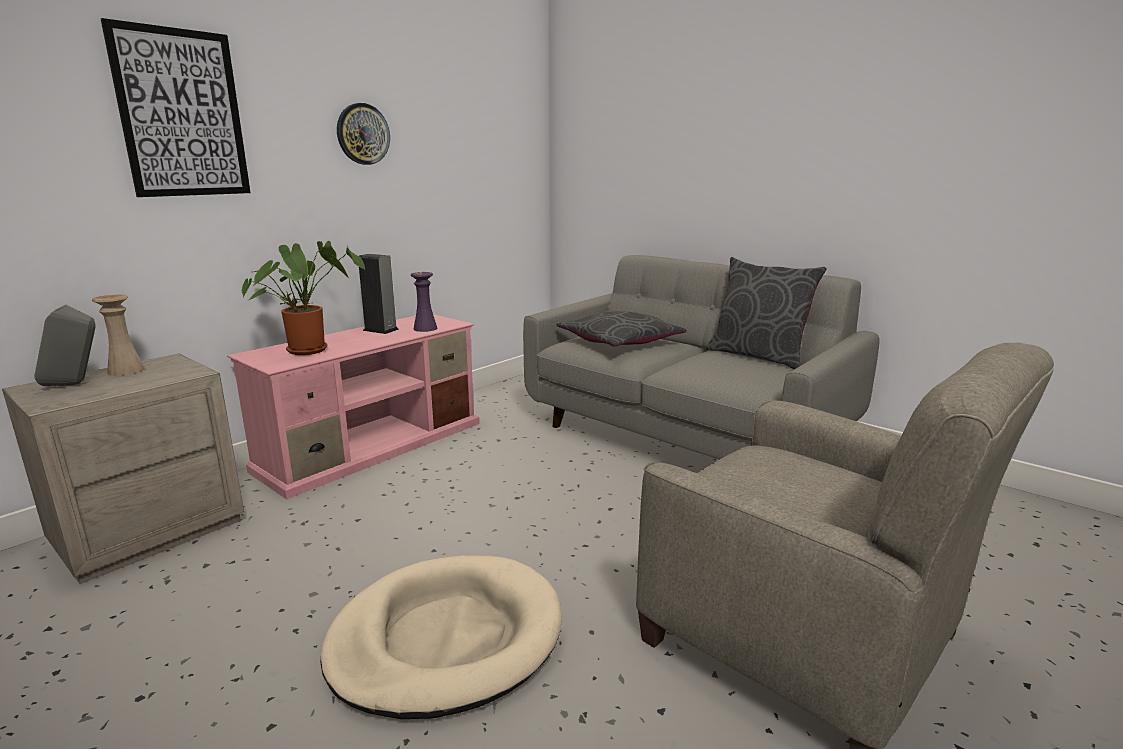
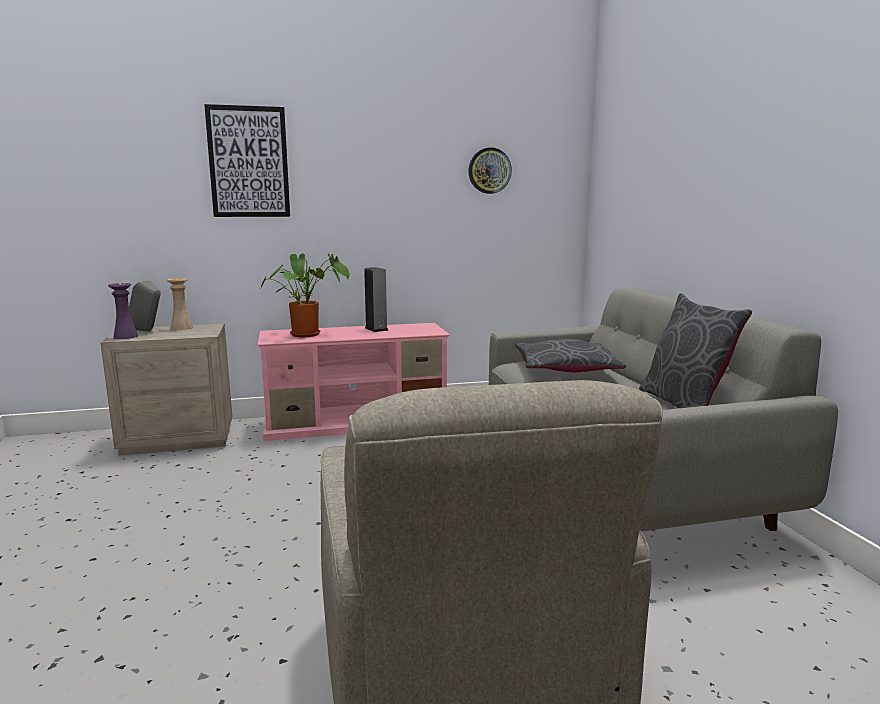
camera: 35 degrees right, 5 degrees down
beige dog bed [321,555,562,719] -> none
wall clock [337,103,390,165] -> wall clock moved to [468,147,512,194]
purple vase [411,272,437,332] -> purple vase moved to [108,283,138,339]

